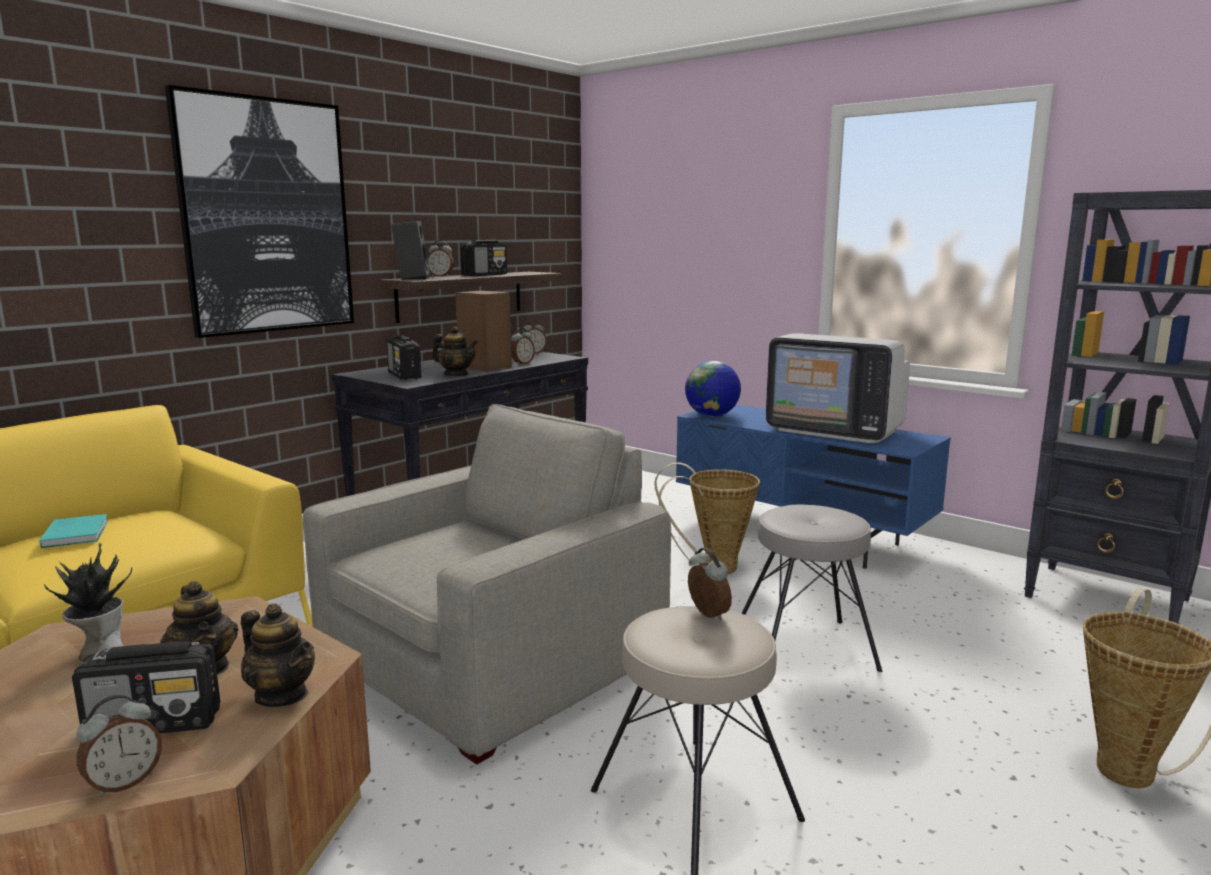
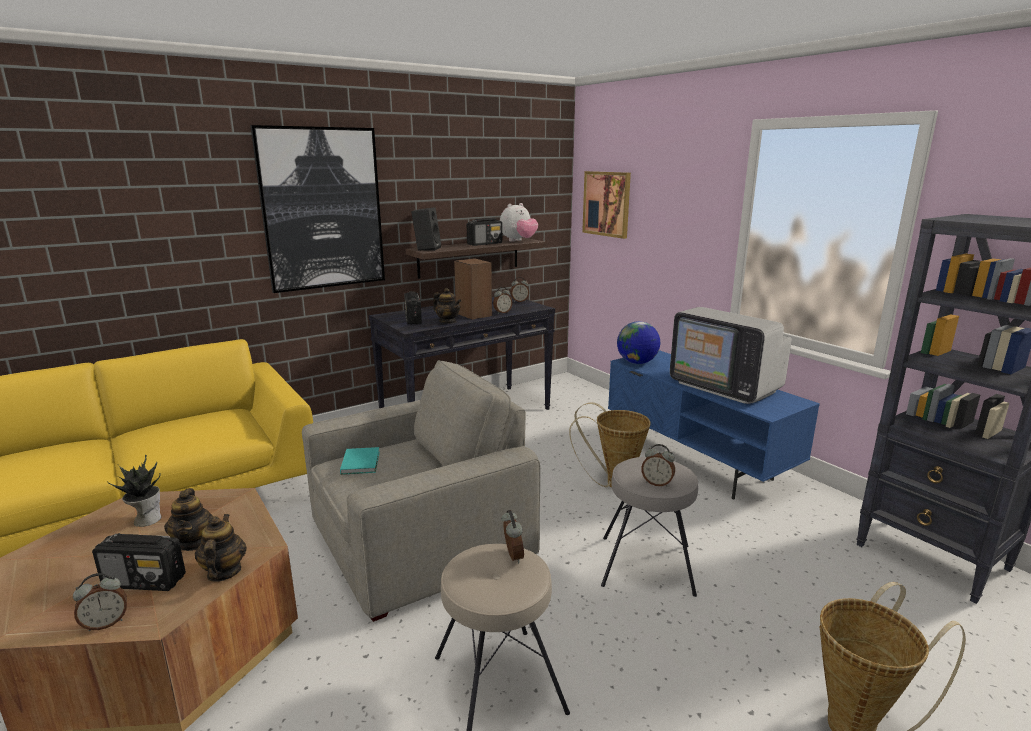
camera: 15 degrees right, 5 degrees up
turquoise book [39,514,108,548] -> turquoise book moved to [340,447,380,475]
teapot [241,603,315,707] -> teapot turned 150 degrees counterclockwise [195,514,247,582]
alarm clock [428,240,454,277] -> alarm clock moved to [641,444,675,487]
none -> plush toy [500,203,538,242]
none -> picture [582,171,631,239]

